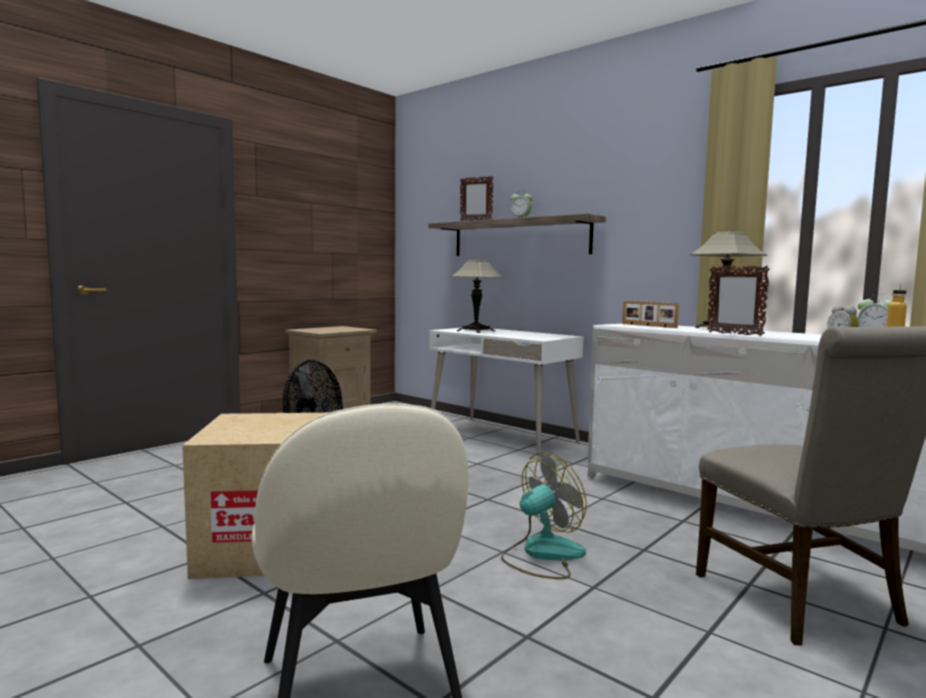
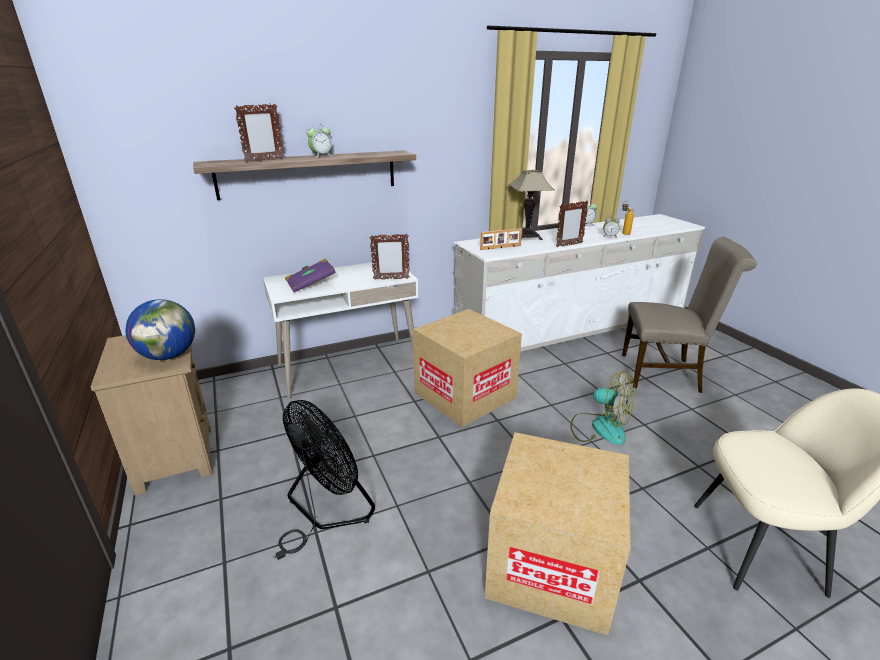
camera: 65 degrees left, 20 degrees up
table lamp [450,260,504,333] -> purple book [285,258,336,292]
fan [501,453,587,579] -> fan turned 135 degrees clockwise [570,371,635,445]
none -> globe [125,299,195,360]
none -> picture frame [369,233,410,280]
none -> cardboard box [413,309,522,427]

